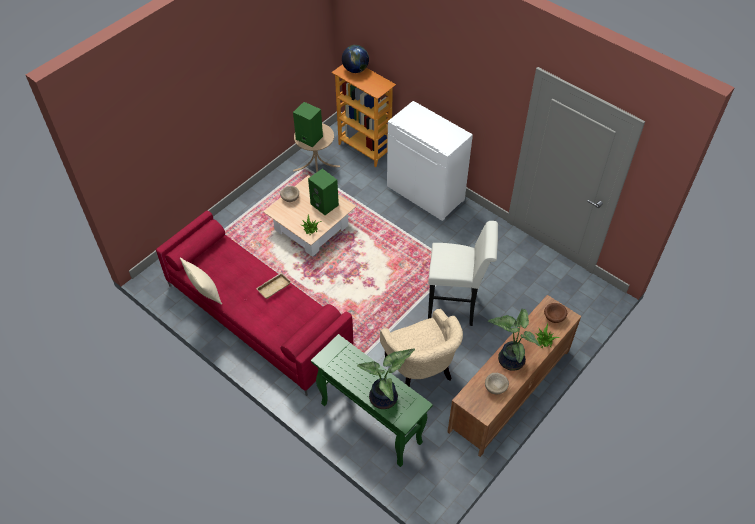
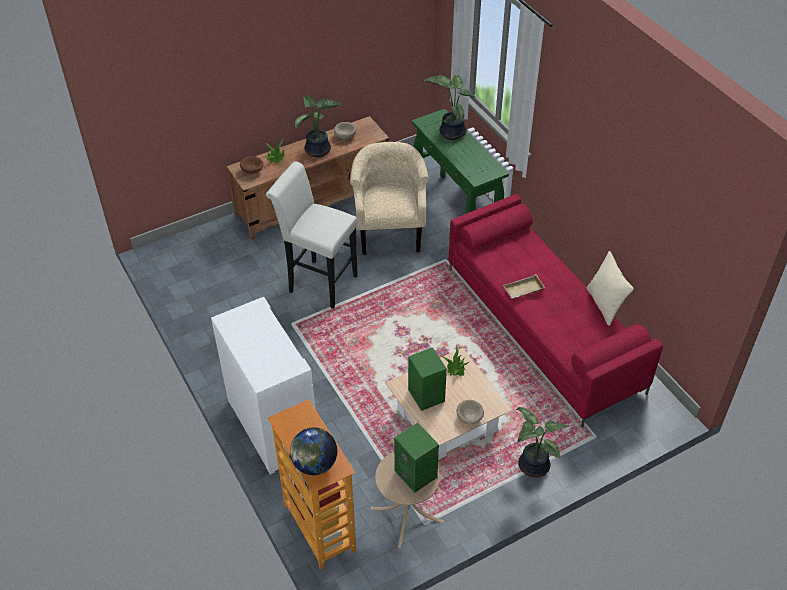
camera: 160 degrees left, 5 degrees down
none -> potted plant [516,407,569,477]

